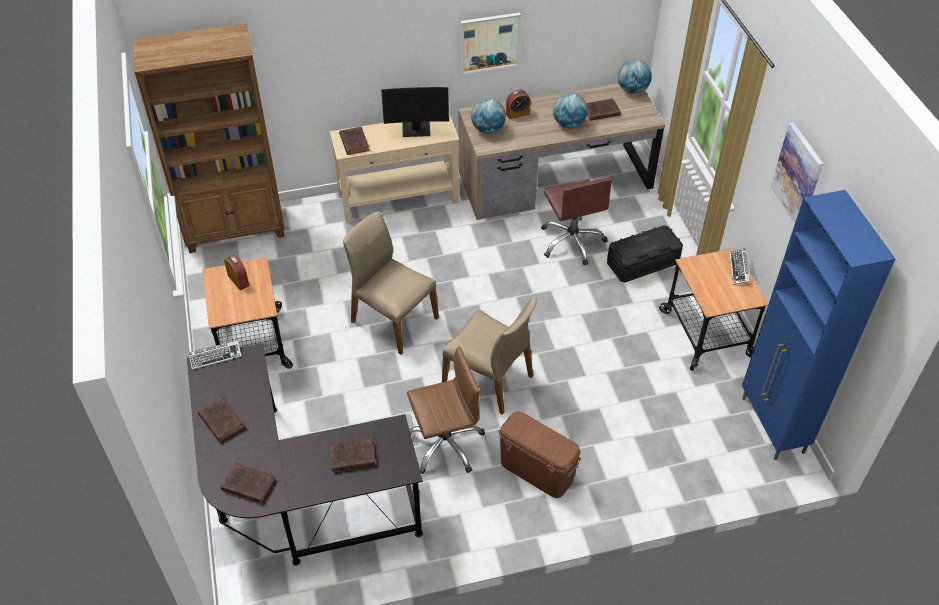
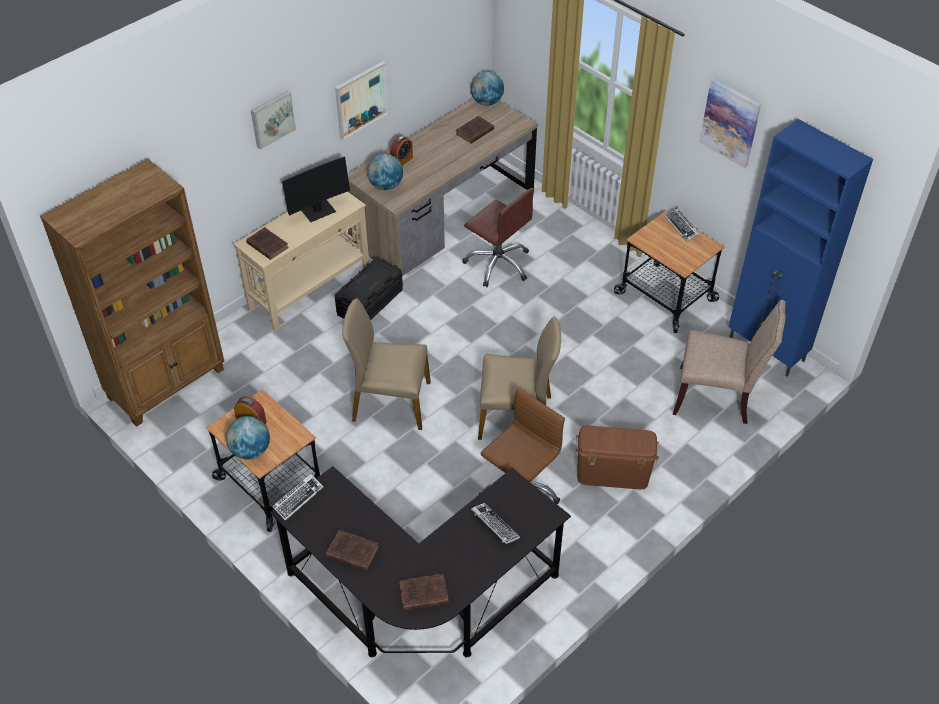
camera: 30 degrees left, 0 degrees up
brown book [329,437,375,472] -> keyboard [471,503,520,544]
globe [553,93,588,128] -> globe moved to [226,416,270,459]
black storage box [607,225,683,282] -> black storage box moved to [335,258,403,320]
none -> picture [251,91,296,150]
none -> beige chair [673,300,786,424]

